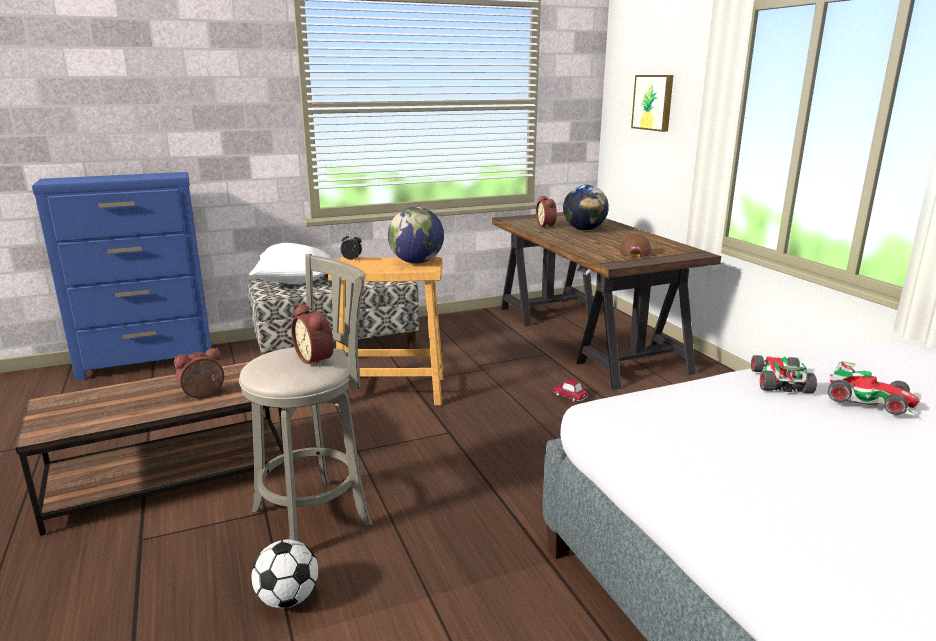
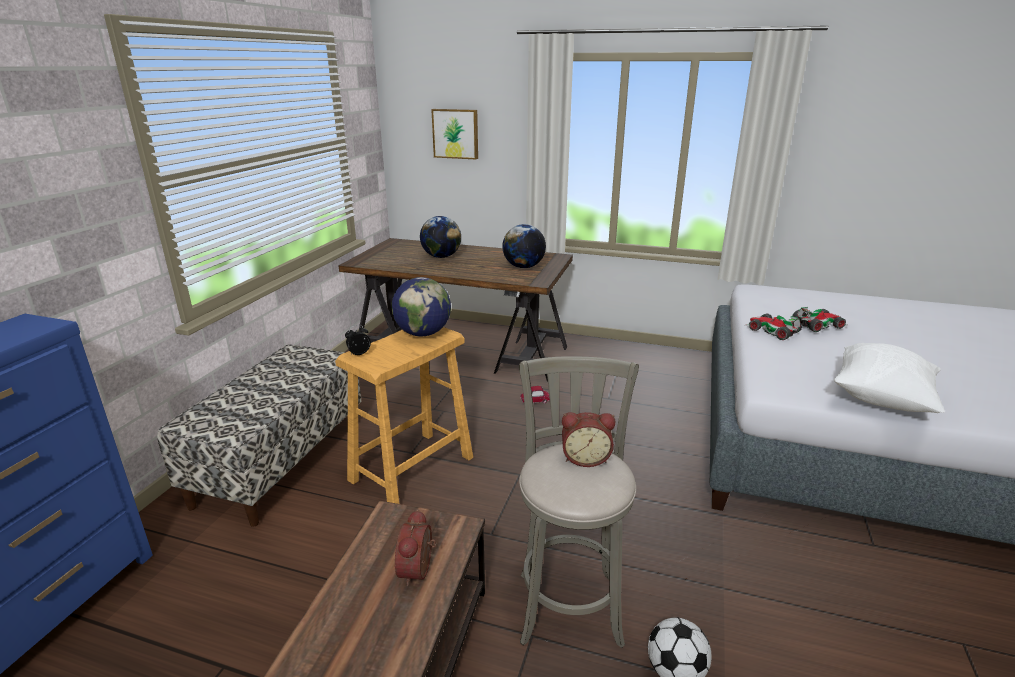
camera: 50 degrees left, 5 degrees up
white pillow [249,243,329,284] -> white pillow moved to [834,343,945,413]
alarm clock [536,195,557,228] -> none
brown cap [620,234,651,257] -> globe [502,224,546,268]

